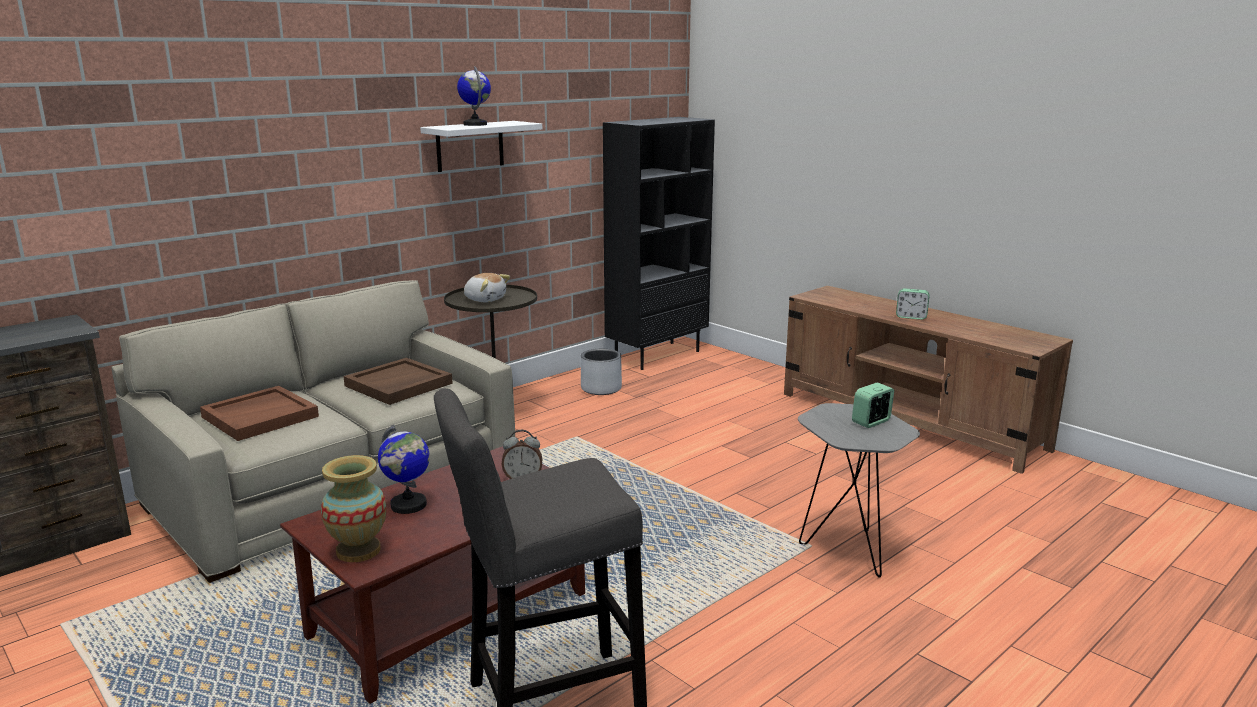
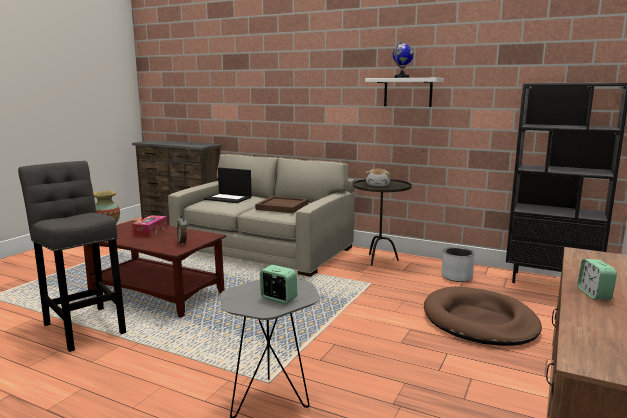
camera: 70 degrees right, 5 degrees down
brown tray [200,386,319,441] -> laptop [203,168,252,203]
globe [378,425,430,514] -> tissue box [132,215,168,237]
none -> brown dog bed [424,286,542,346]

